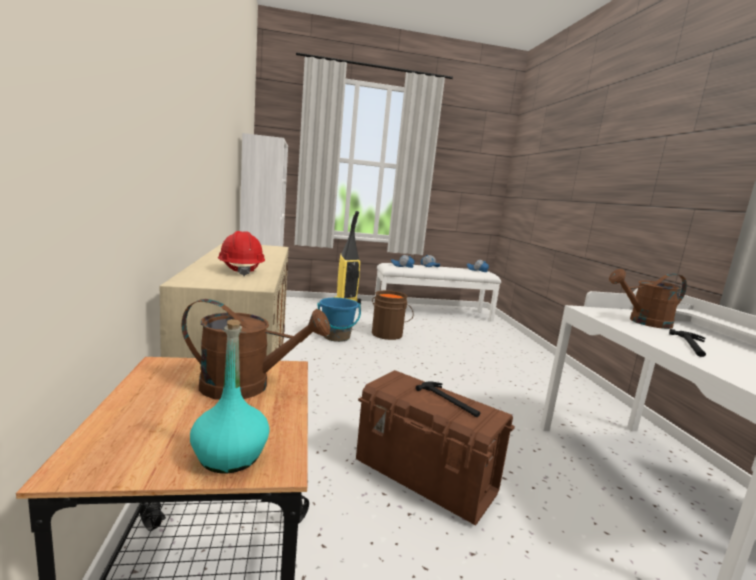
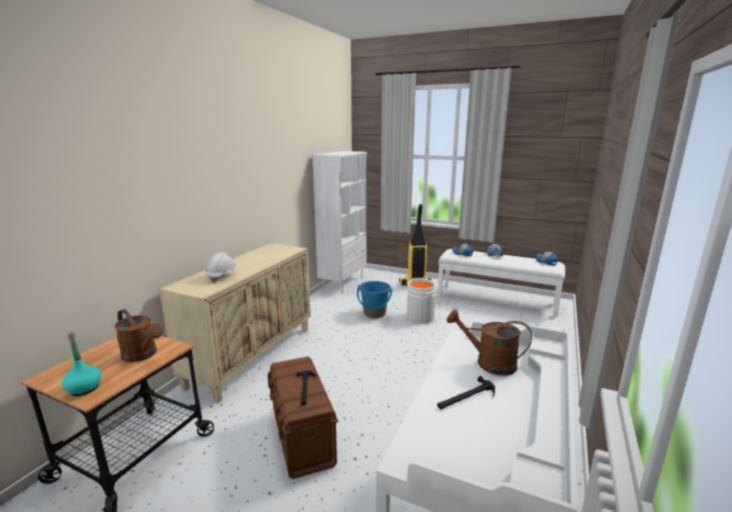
camera: 35 degrees right, 5 degrees up
red hard hat [218,231,265,276] -> white hard hat [205,252,239,282]
brown bucket [372,290,414,340] -> white bucket [407,278,440,323]

